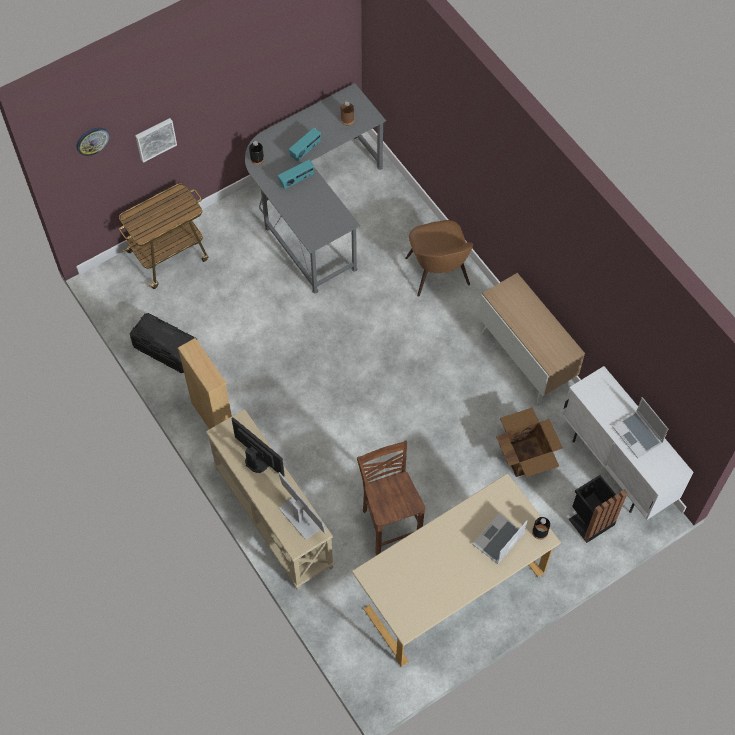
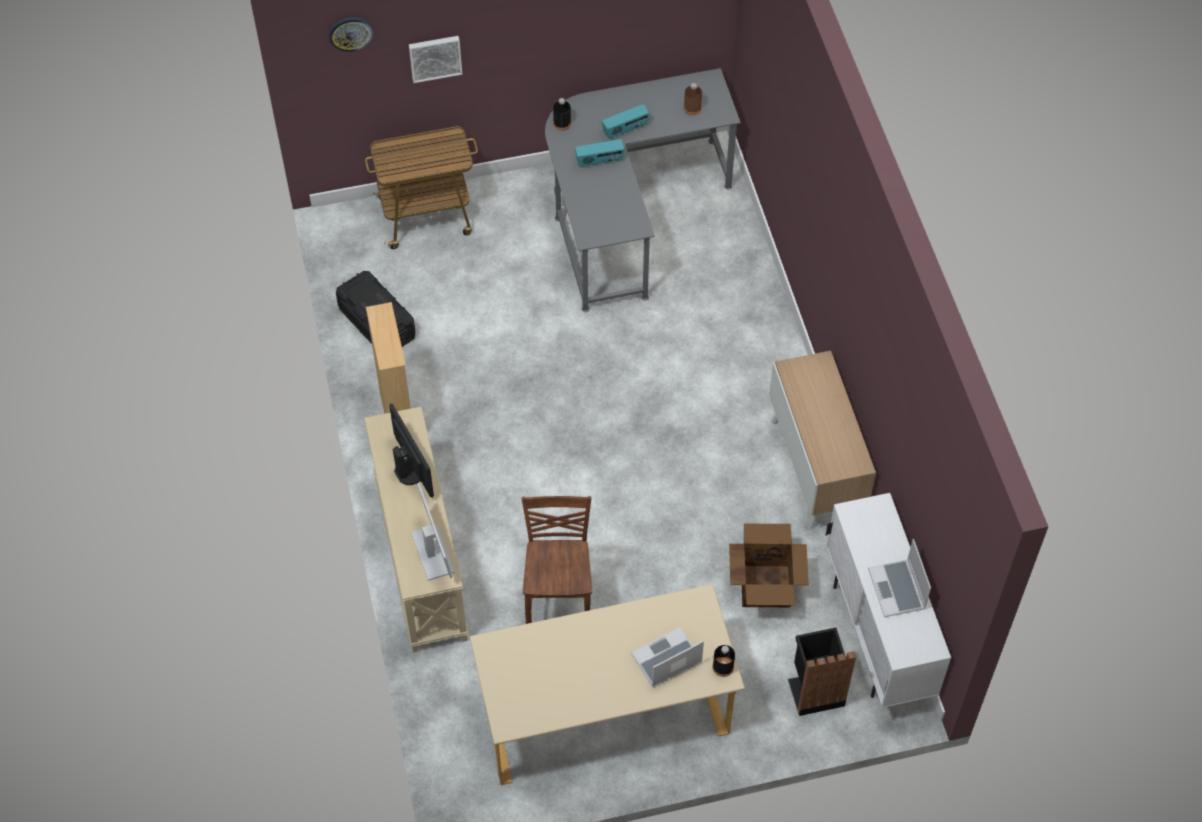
camera: 20 degrees right, 5 degrees down
brown chair [405,220,473,297] -> none

